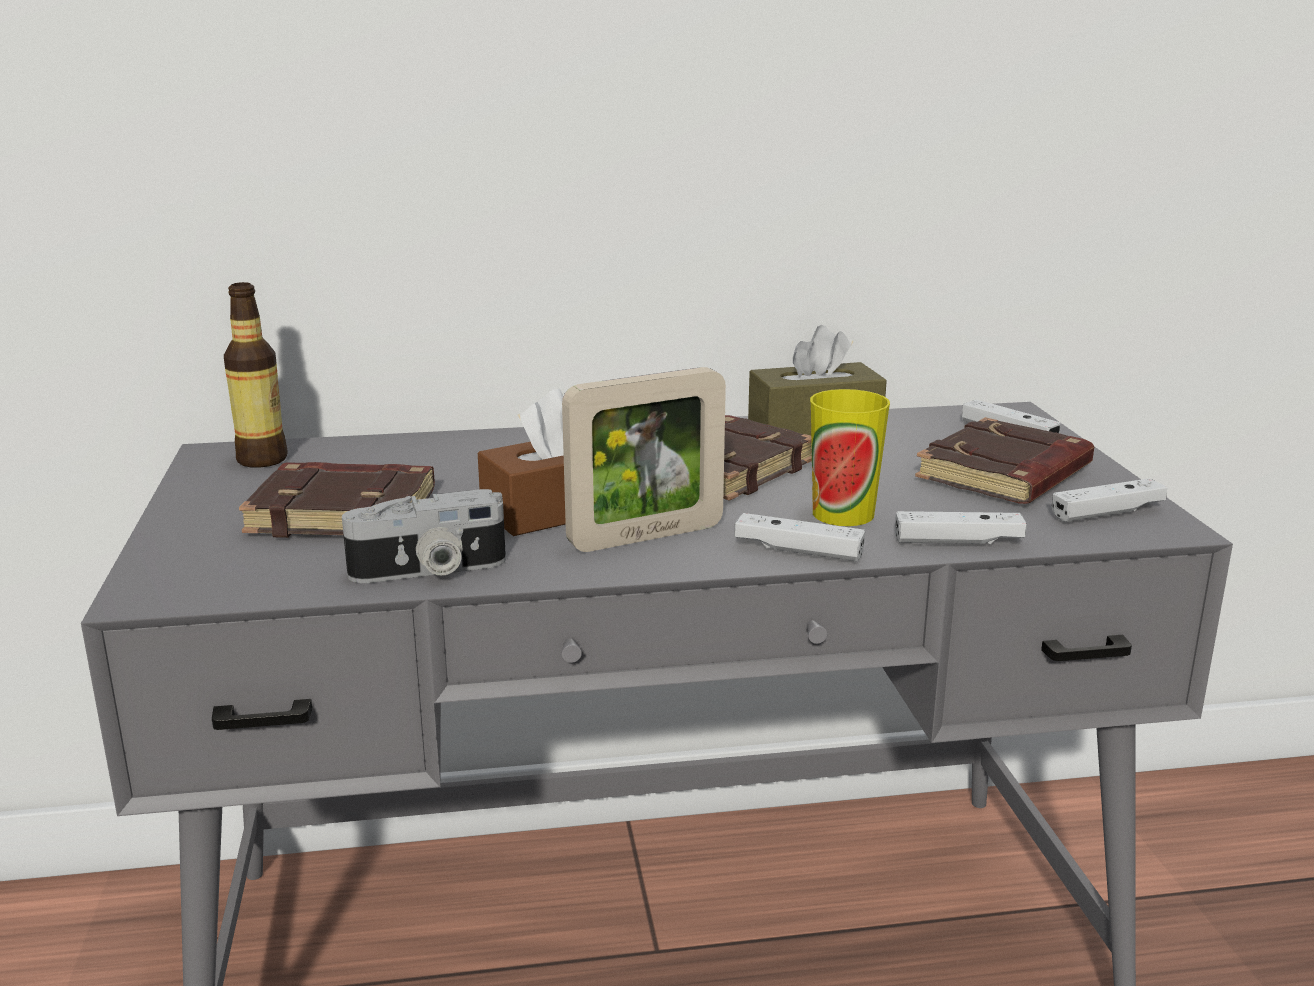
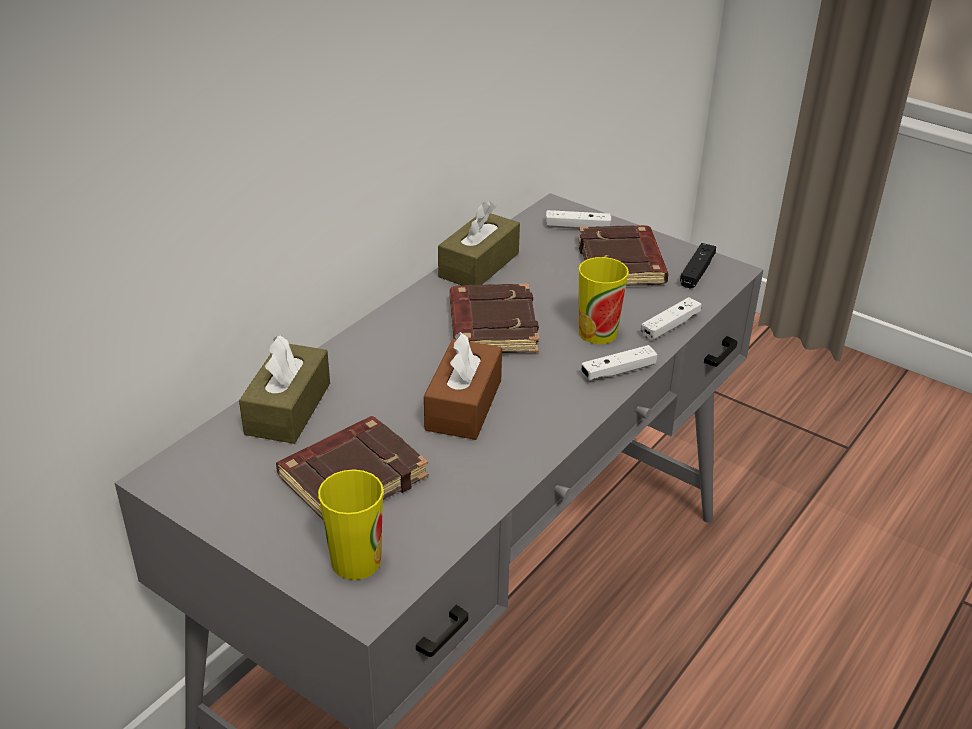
camera: 45 degrees left, 15 degrees up
bottle [224,282,288,468] -> none
camera [342,489,506,583] -> none
picture frame [562,367,726,552] -> none
white game controller [1052,478,1167,522] -> black game controller [680,243,716,289]
none -> brown tissue box [239,335,330,444]
none -> cup [318,469,384,580]

